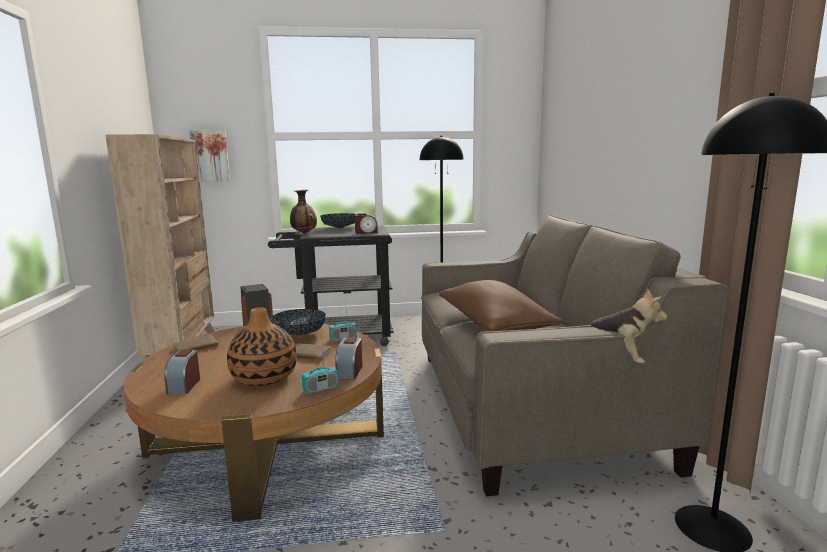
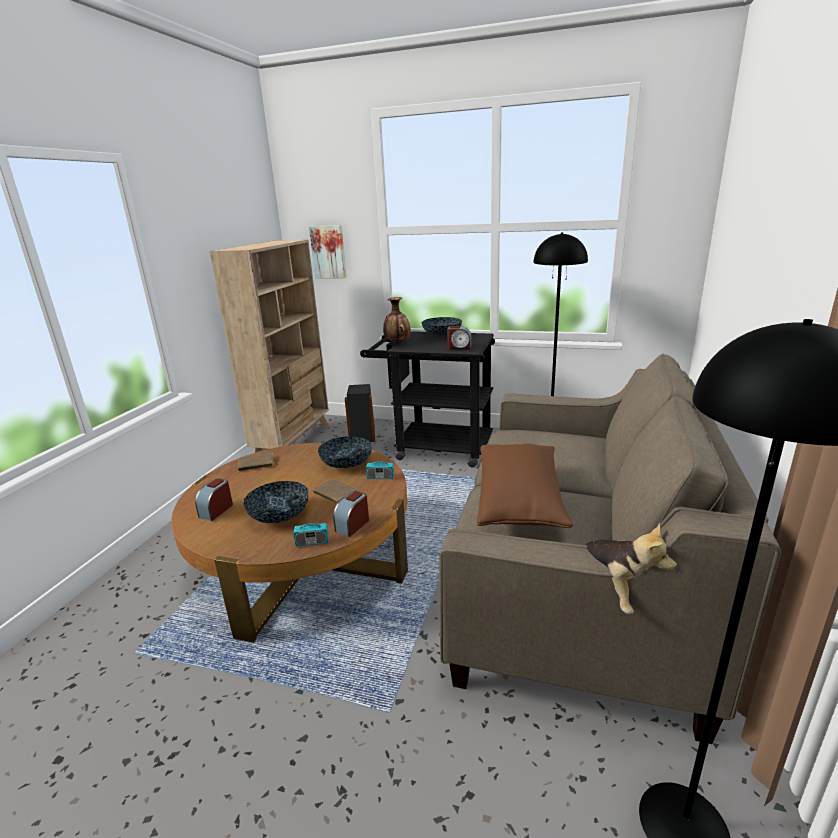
camera: 25 degrees right, 10 degrees up
vase [227,307,297,386] -> bowl [244,481,308,523]

